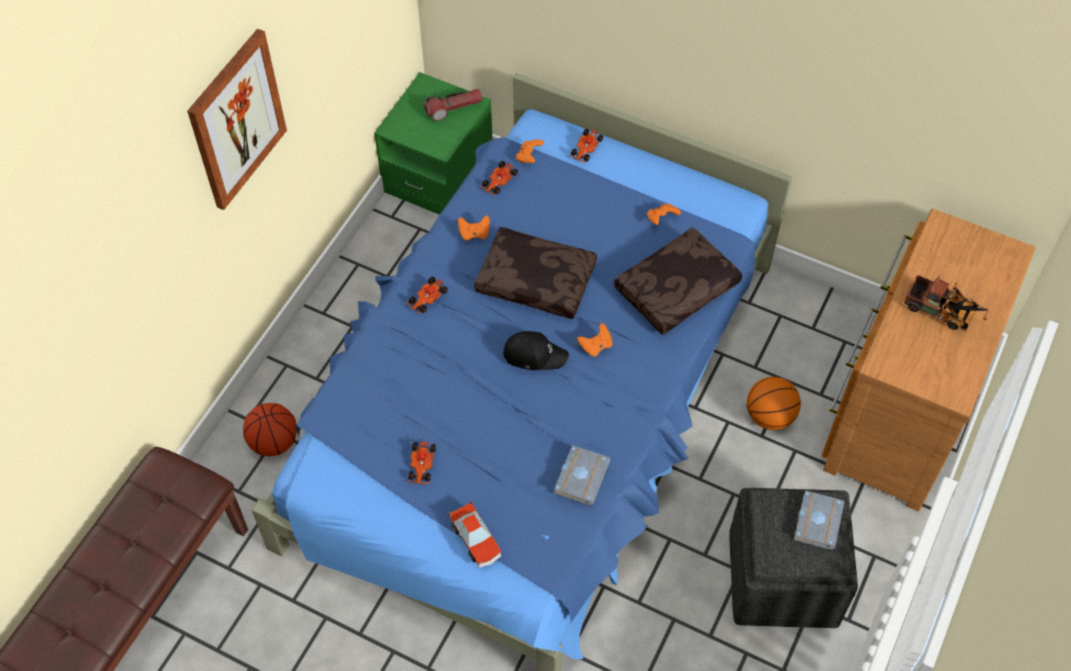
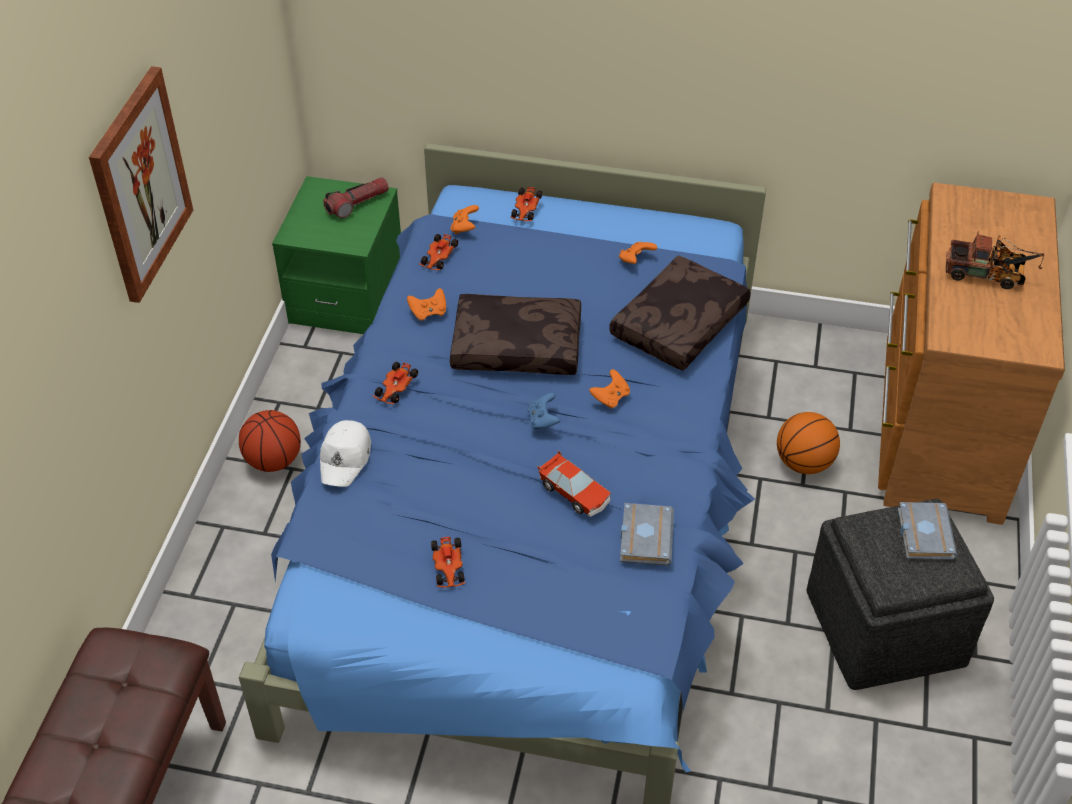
camera: 15 degrees left, 10 degrees down
basketball [243,403,297,456] -> basketball moved to [239,410,301,472]
toy car [449,500,501,568] -> toy car moved to [537,451,611,517]
black cap [503,331,569,370] -> blue game controller [527,393,560,430]
none -> white cap [320,420,371,487]

